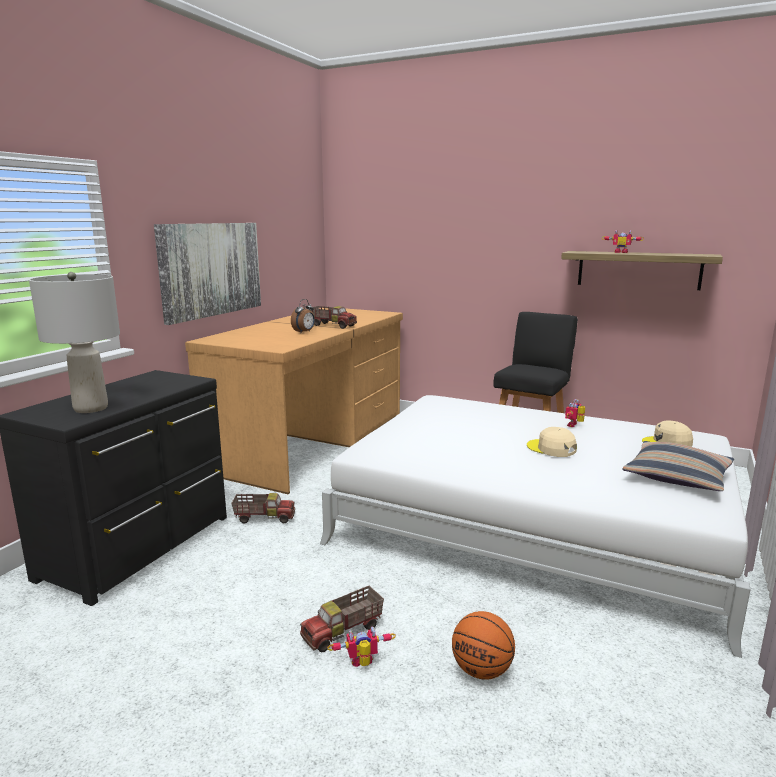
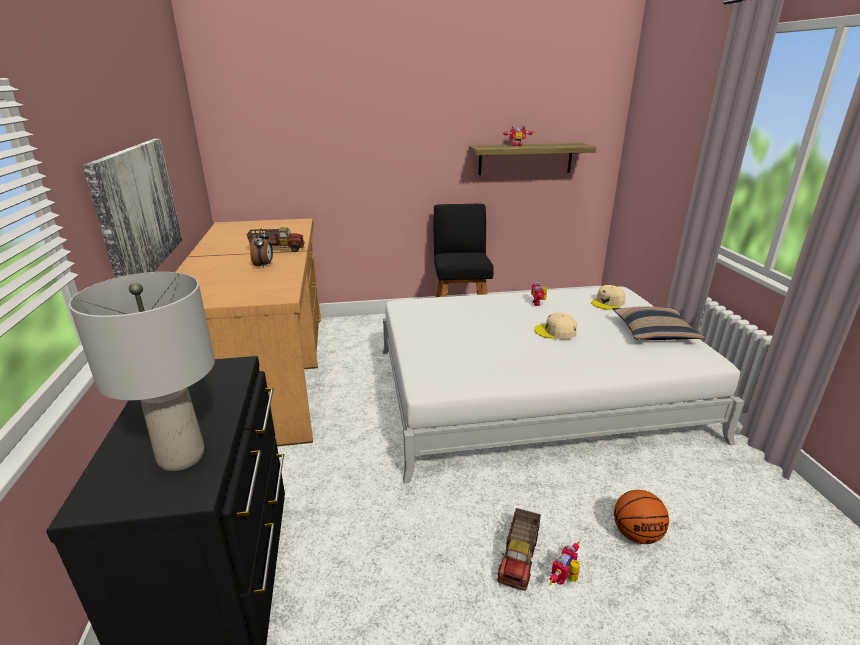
camera: 35 degrees left, 10 degrees up
toy truck [231,493,295,524] -> none

